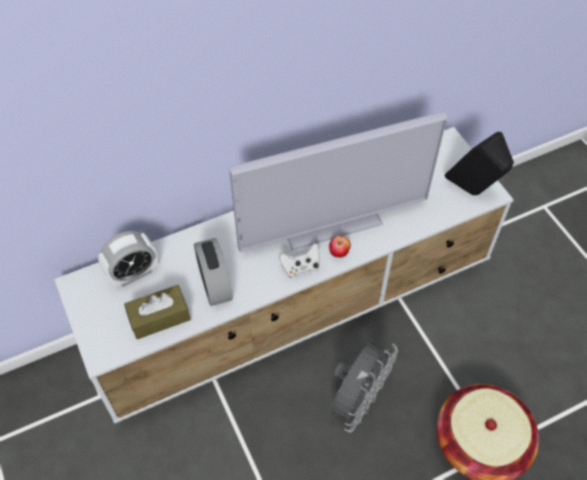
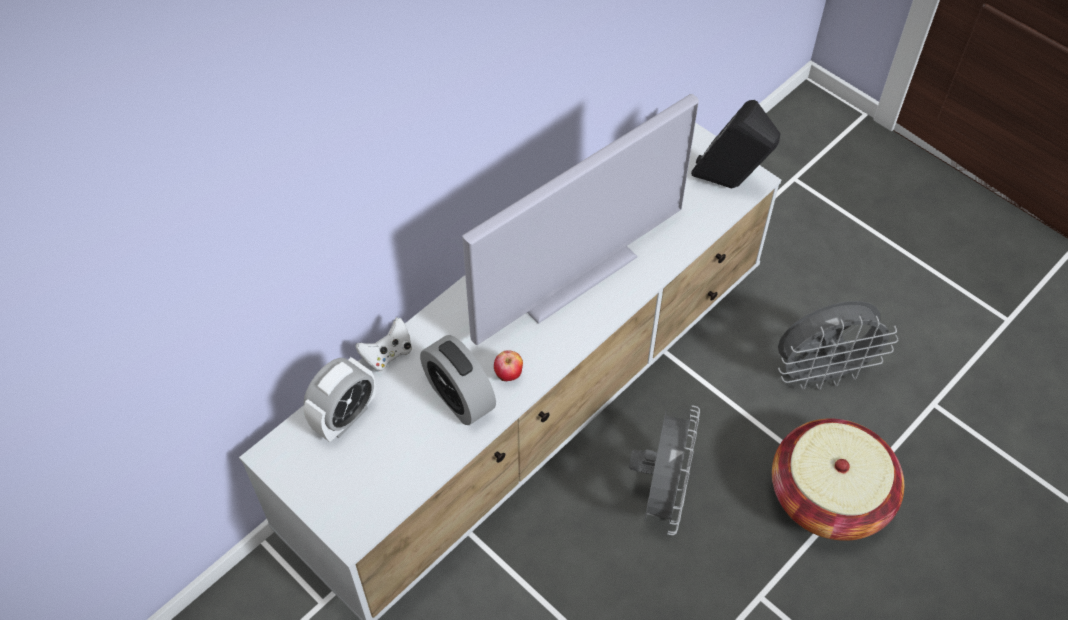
camera: 20 degrees left, 0 degrees up
brown tissue box [124,285,191,339] -> none
white game controller [279,243,320,278] -> white game controller moved to [355,317,412,372]
apple [329,235,351,257] -> apple moved to [494,350,523,381]
none -> grey fan [778,301,898,390]

